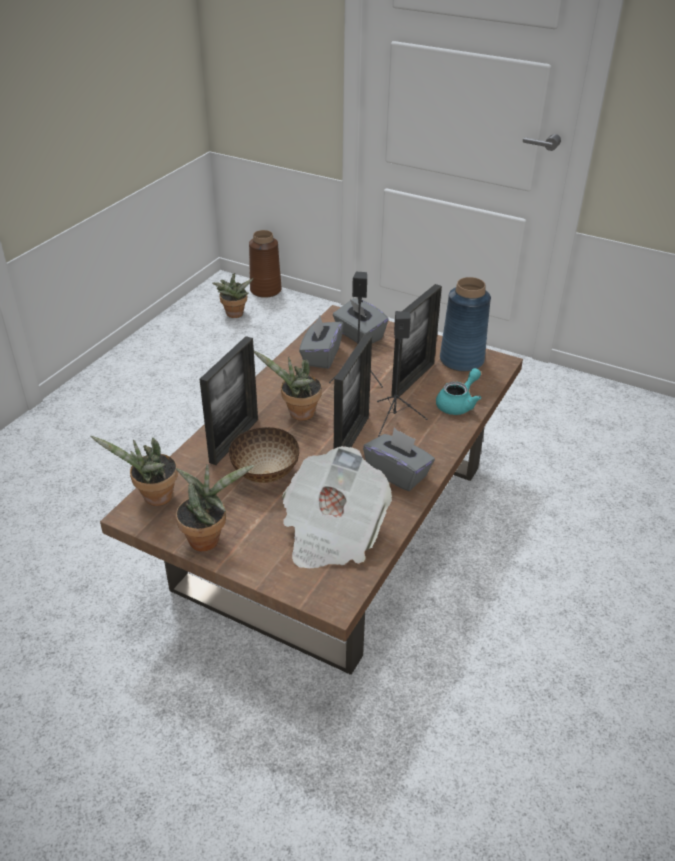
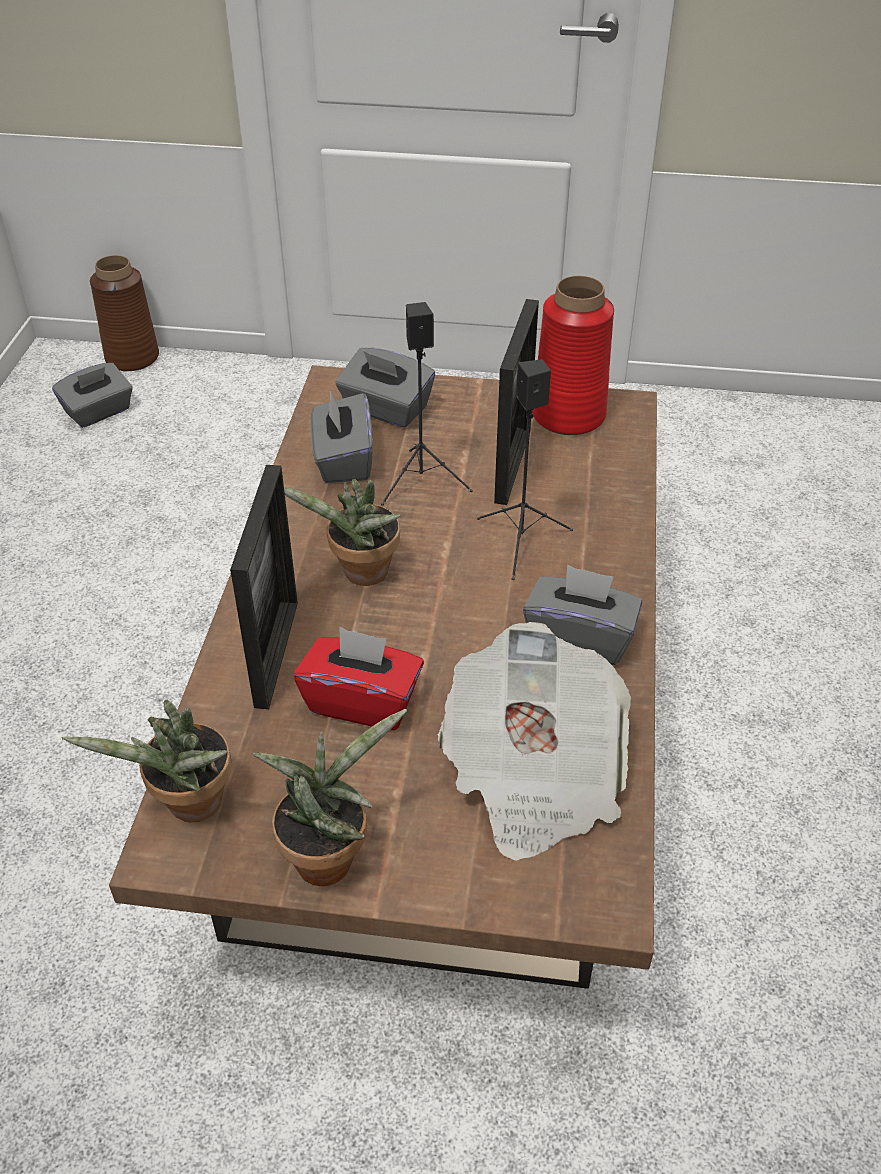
camera: 20 degrees left, 5 degrees up
potted plant [212,273,253,318] -> grey tissue box [52,363,133,428]
bowl [229,427,299,483] -> red tissue box [294,627,424,730]
picture frame [334,335,372,449] -> none
turquoise teapot [436,368,481,415] -> none
blue vase [440,277,491,372] -> red vase [532,276,614,435]

